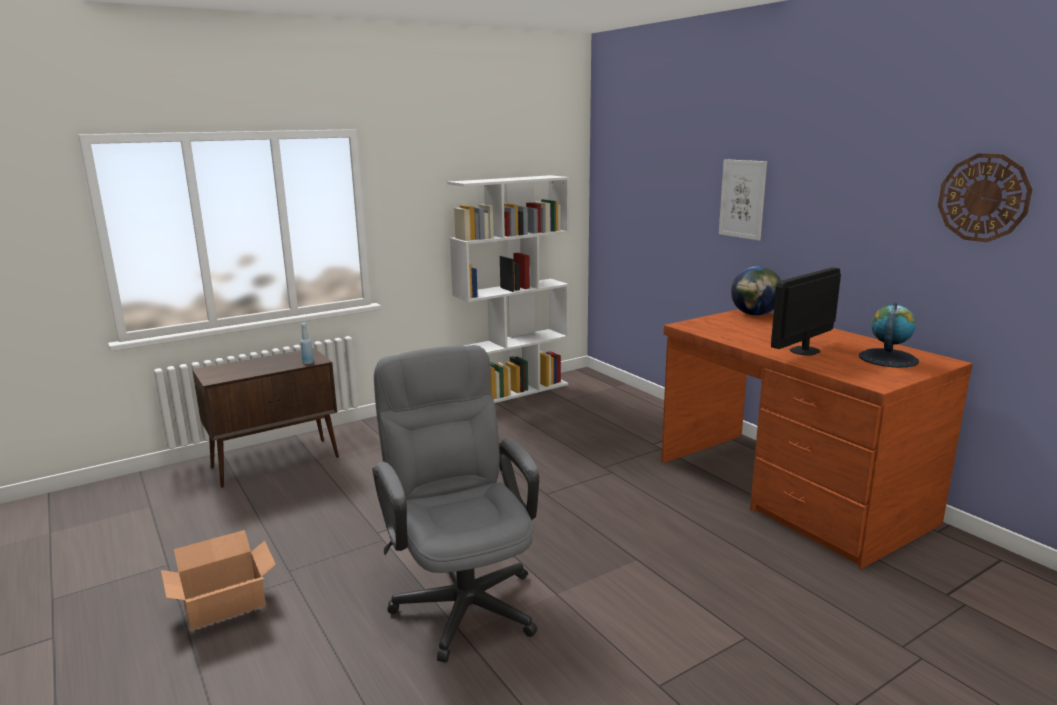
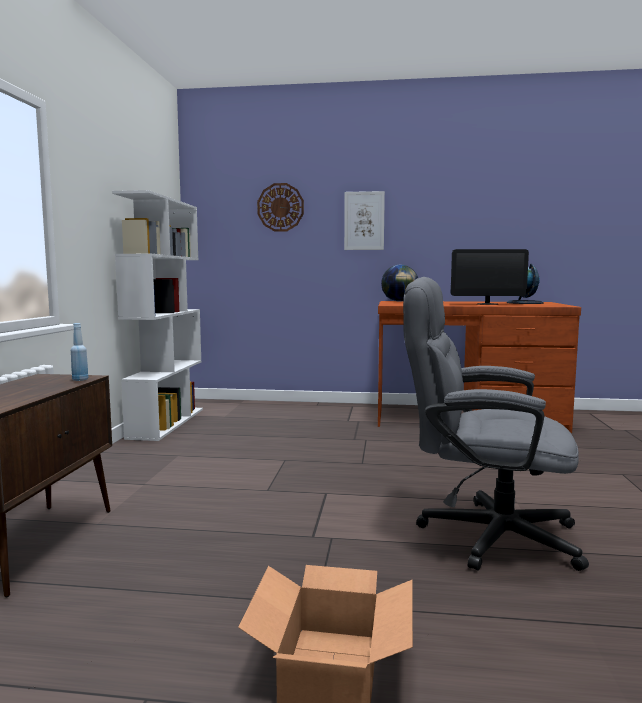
camera: 50 degrees left, 10 degrees down
monitor [771,267,841,355] -> monitor turned 90 degrees counterclockwise [451,249,529,305]
wall clock [938,154,1032,242] -> wall clock moved to [257,183,304,232]

